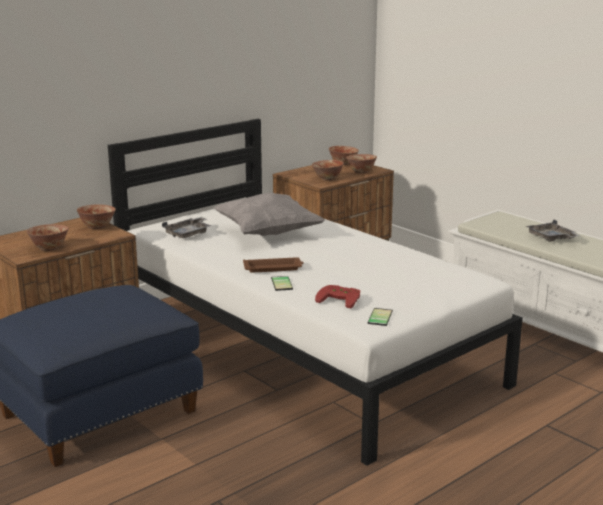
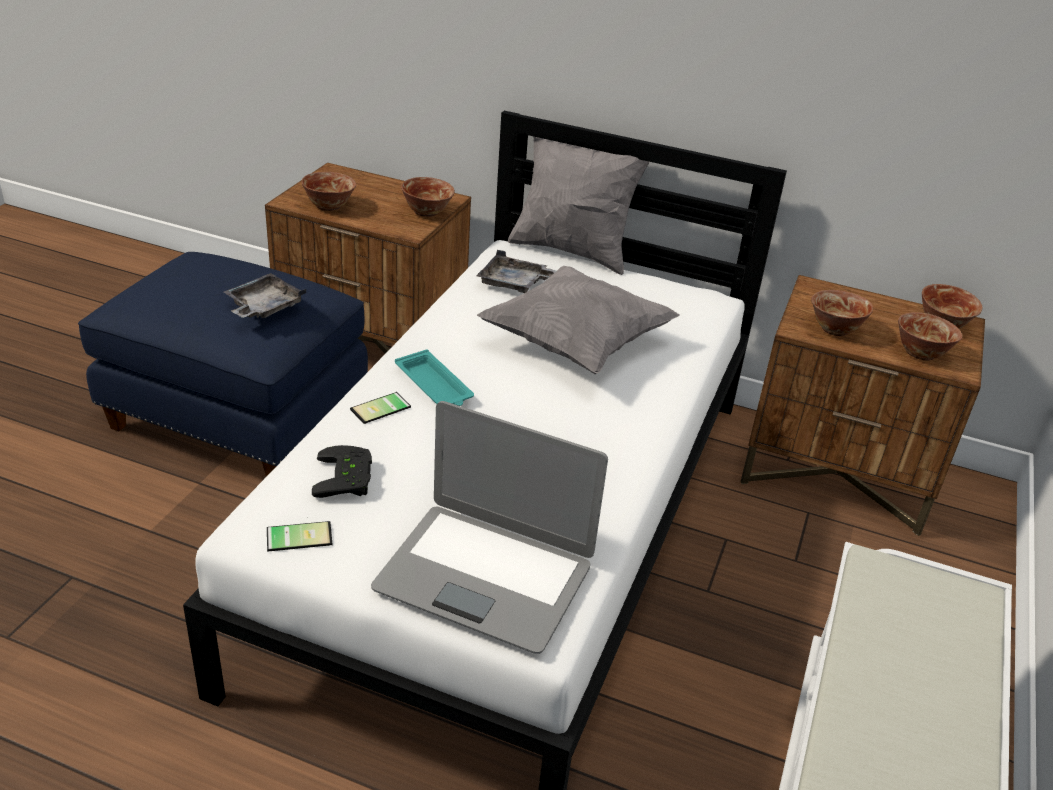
camera: 60 degrees right, 15 degrees up
brown tray [243,257,304,273] -> turquoise tray [395,350,474,406]
red game controller [315,285,360,309] -> black game controller [312,445,372,498]
grey tray [526,219,580,242] -> grey tray moved to [224,273,306,318]
none -> laptop [371,401,608,654]
none -> grey pillow [508,137,649,275]

